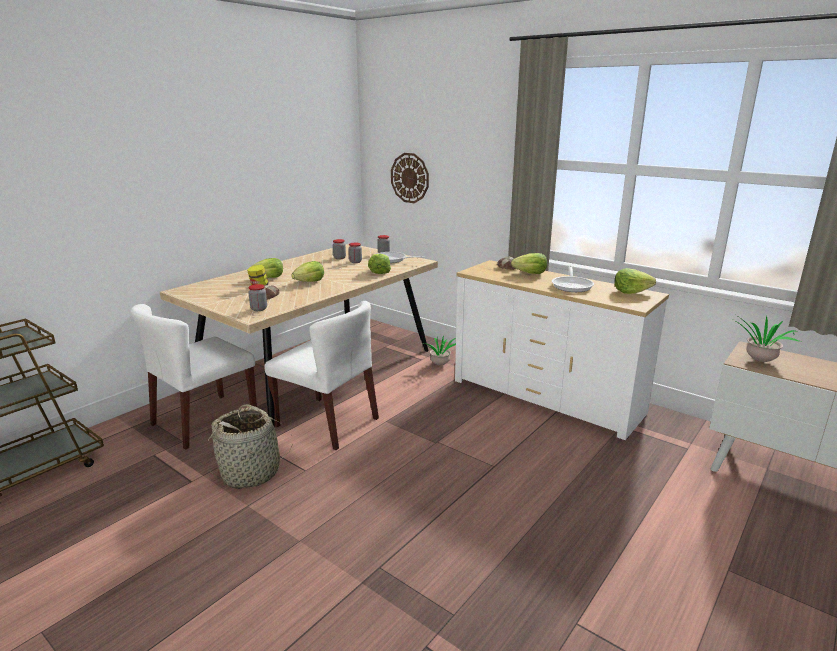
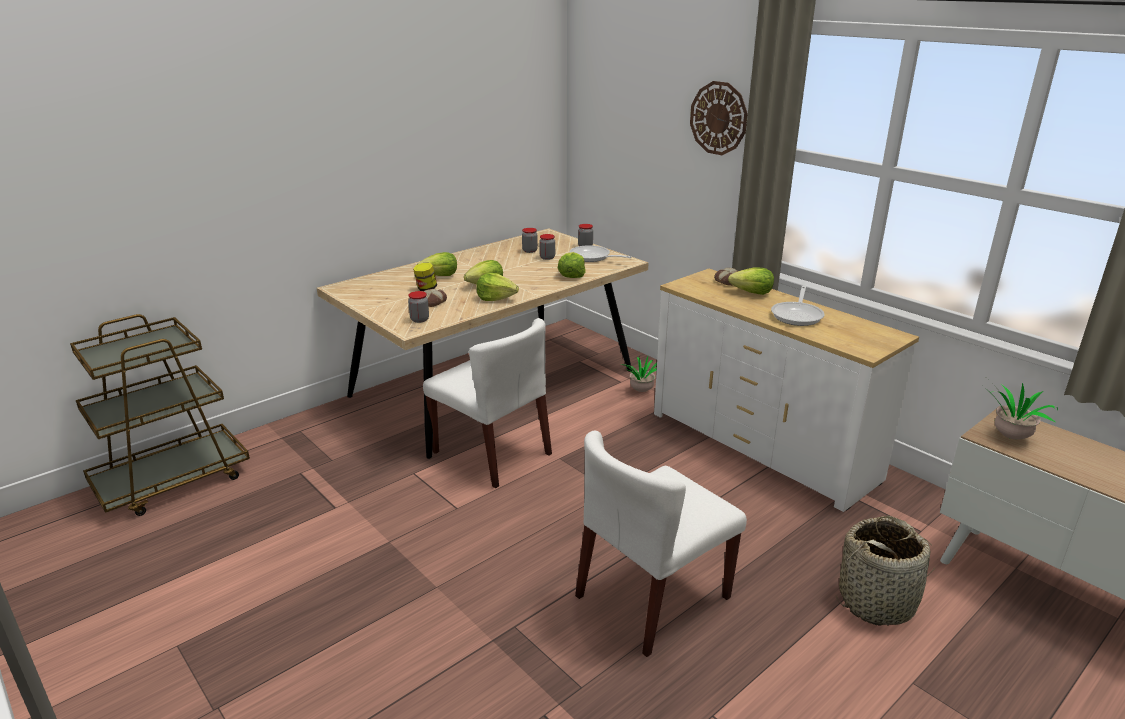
camera: 10 degrees right, 5 degrees up
white chair [130,304,257,450] -> white chair moved to [575,431,747,657]
basket [208,404,293,489] -> basket moved to [836,516,935,626]
wall clock [391,153,429,203] -> wall clock moved to [690,81,748,155]
lettuce [615,268,656,294] -> lettuce moved to [476,273,519,301]

